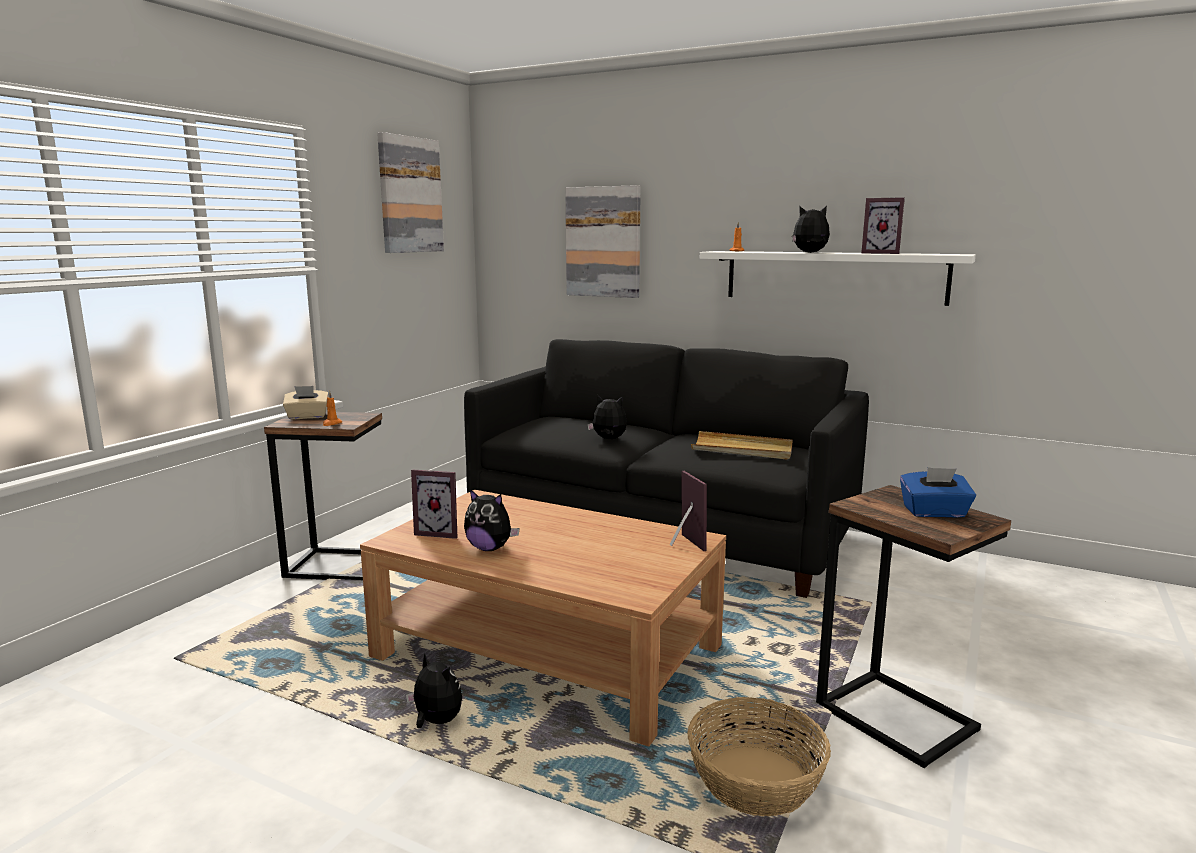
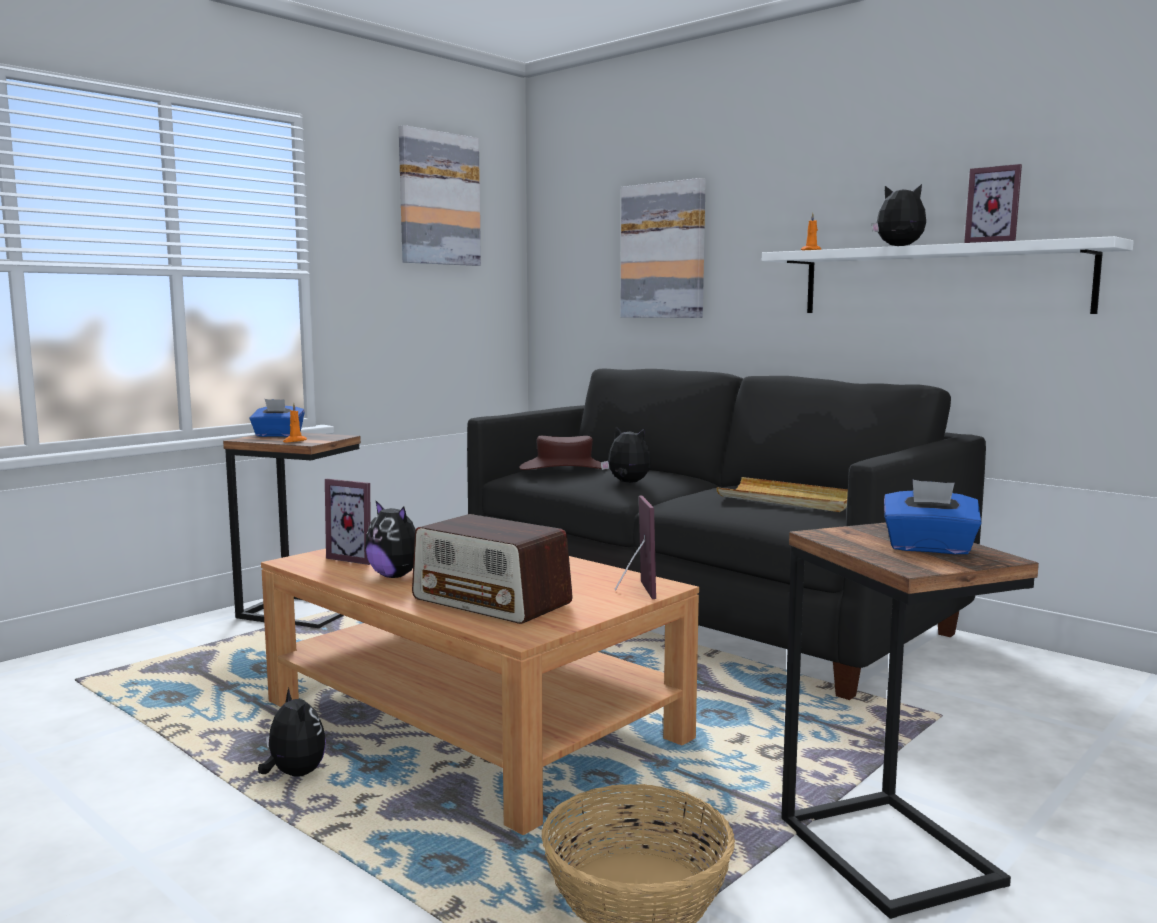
camera: 15 degrees right, 5 degrees down
beige tissue box [283,386,329,419] -> blue tissue box [250,399,305,437]
none -> radio [412,514,573,624]
none -> brown hat [519,436,602,470]

